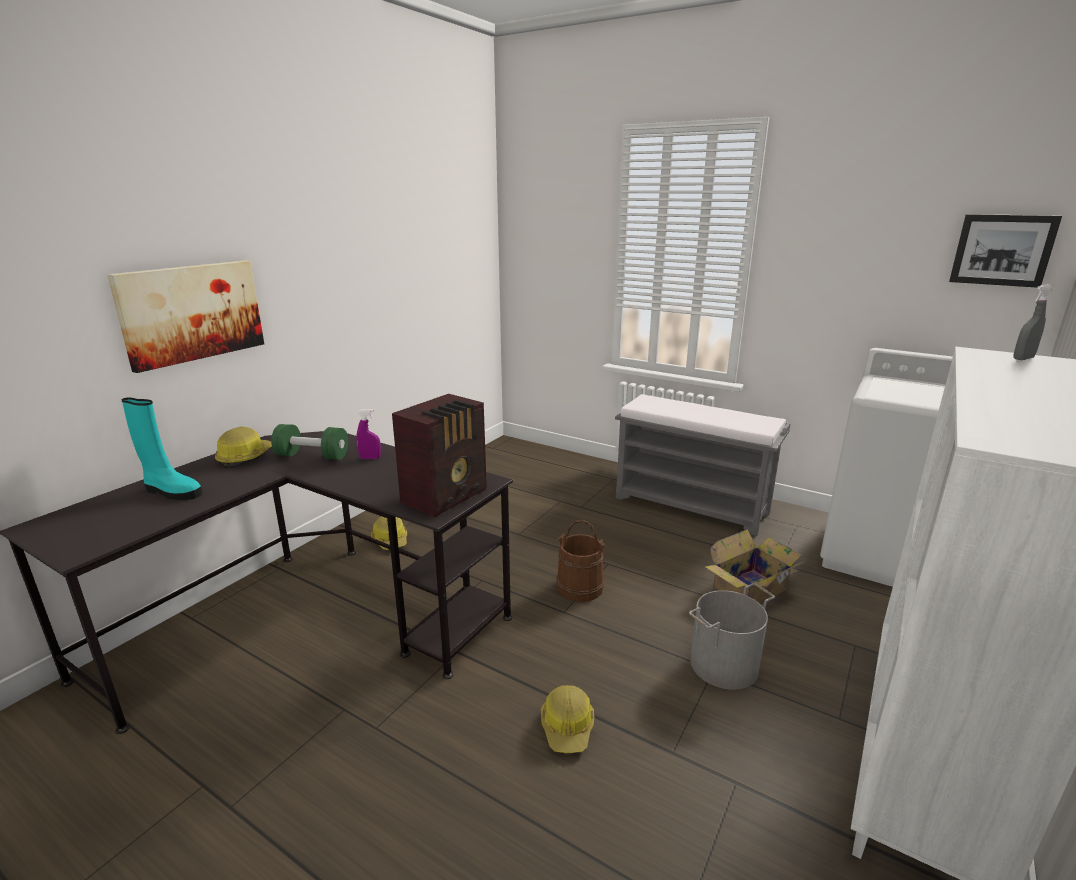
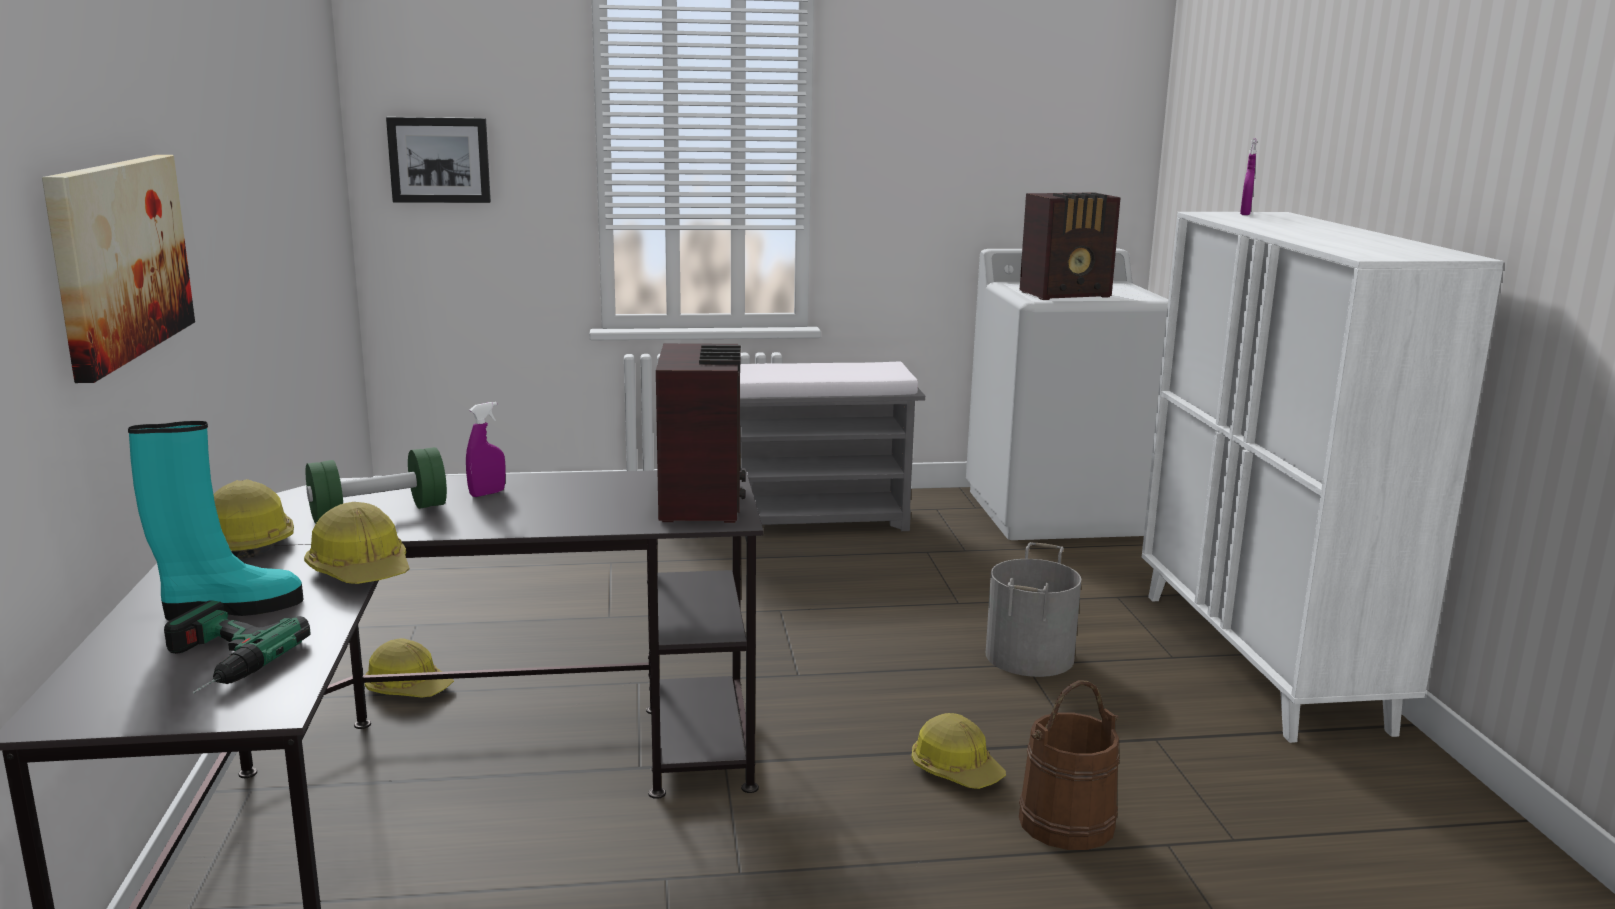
camera: 40 degrees left, 5 degrees down
brown bucket [556,520,606,602] -> brown bucket moved to [1019,680,1119,850]
cardboard box [704,529,806,603] -> none
picture [949,214,1062,288] -> picture moved to [386,117,491,203]
grey spray bottle [1013,285,1052,360] -> purple spray bottle [1240,138,1257,215]
none -> power drill [164,600,310,693]
none -> hard hat [304,502,410,584]
none -> radio [1020,192,1121,300]

